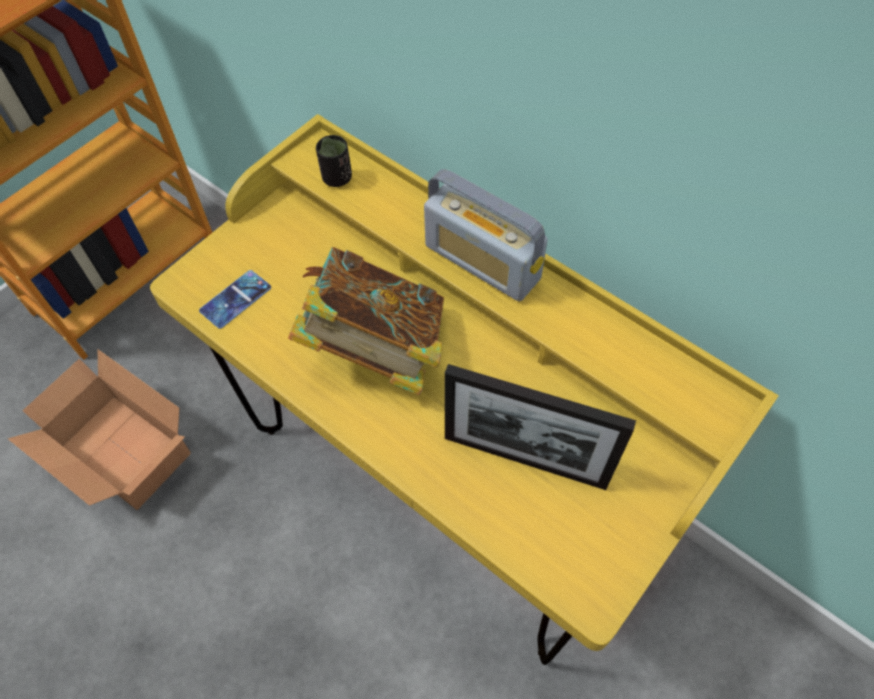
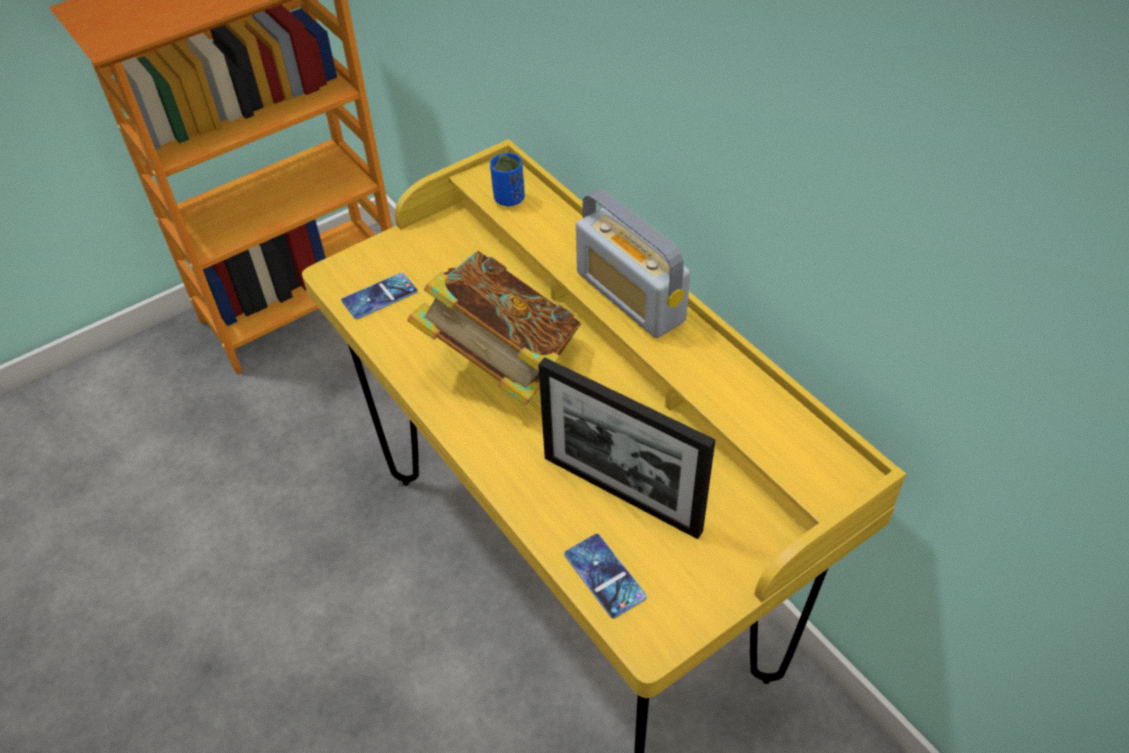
camera: 15 degrees right, 10 degrees down
cardboard box [8,349,191,510] -> none
black cup [316,135,352,187] -> blue cup [490,153,525,206]
none -> phone [564,534,647,619]

